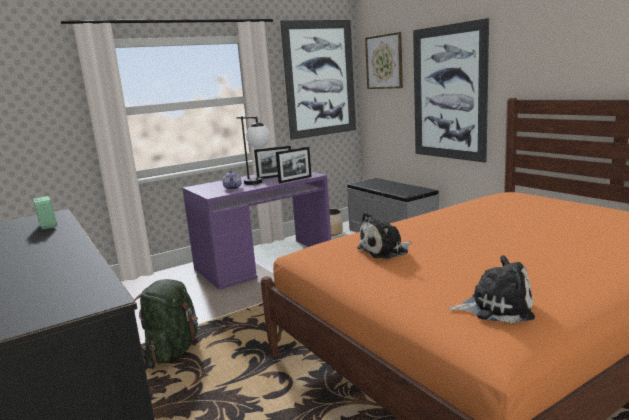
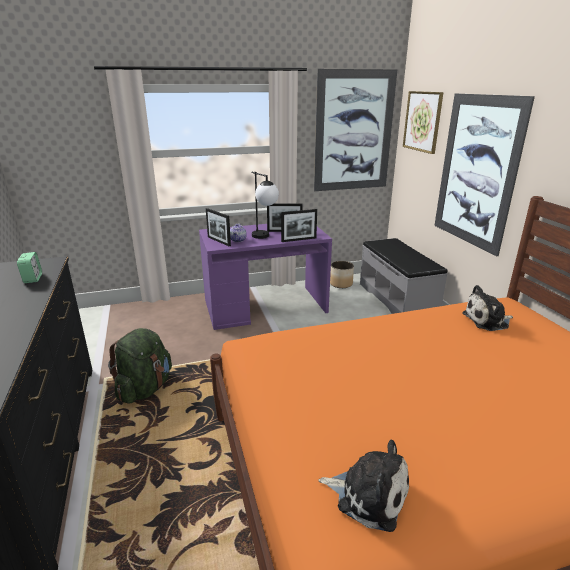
camera: 15 degrees right, 10 degrees up
plush toy [357,212,412,259] -> plush toy moved to [462,285,513,331]
none -> picture frame [206,208,231,246]

